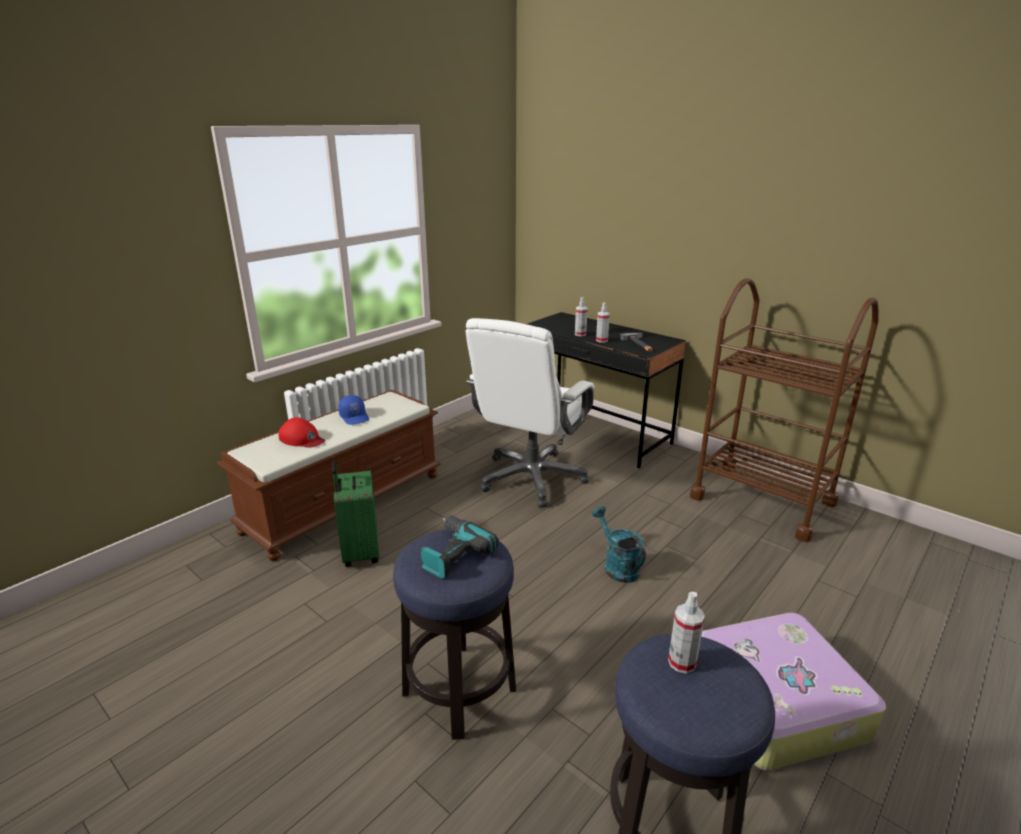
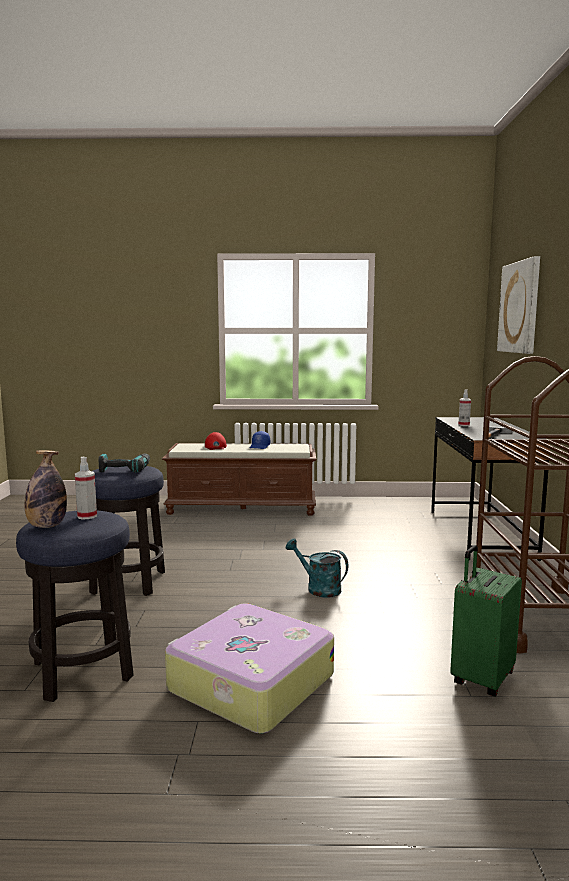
camera: 50 degrees right, 15 degrees down
green suitcase [332,460,379,567] -> green suitcase moved to [450,545,522,697]
white office chair [466,318,594,508] -> none
turquoise watering can [592,506,646,583] -> turquoise watering can turned 75 degrees counterclockwise [286,539,348,598]
spray bottle [596,302,610,342] -> none
none -> bottle [25,450,67,528]
none -> picture [497,256,540,354]

